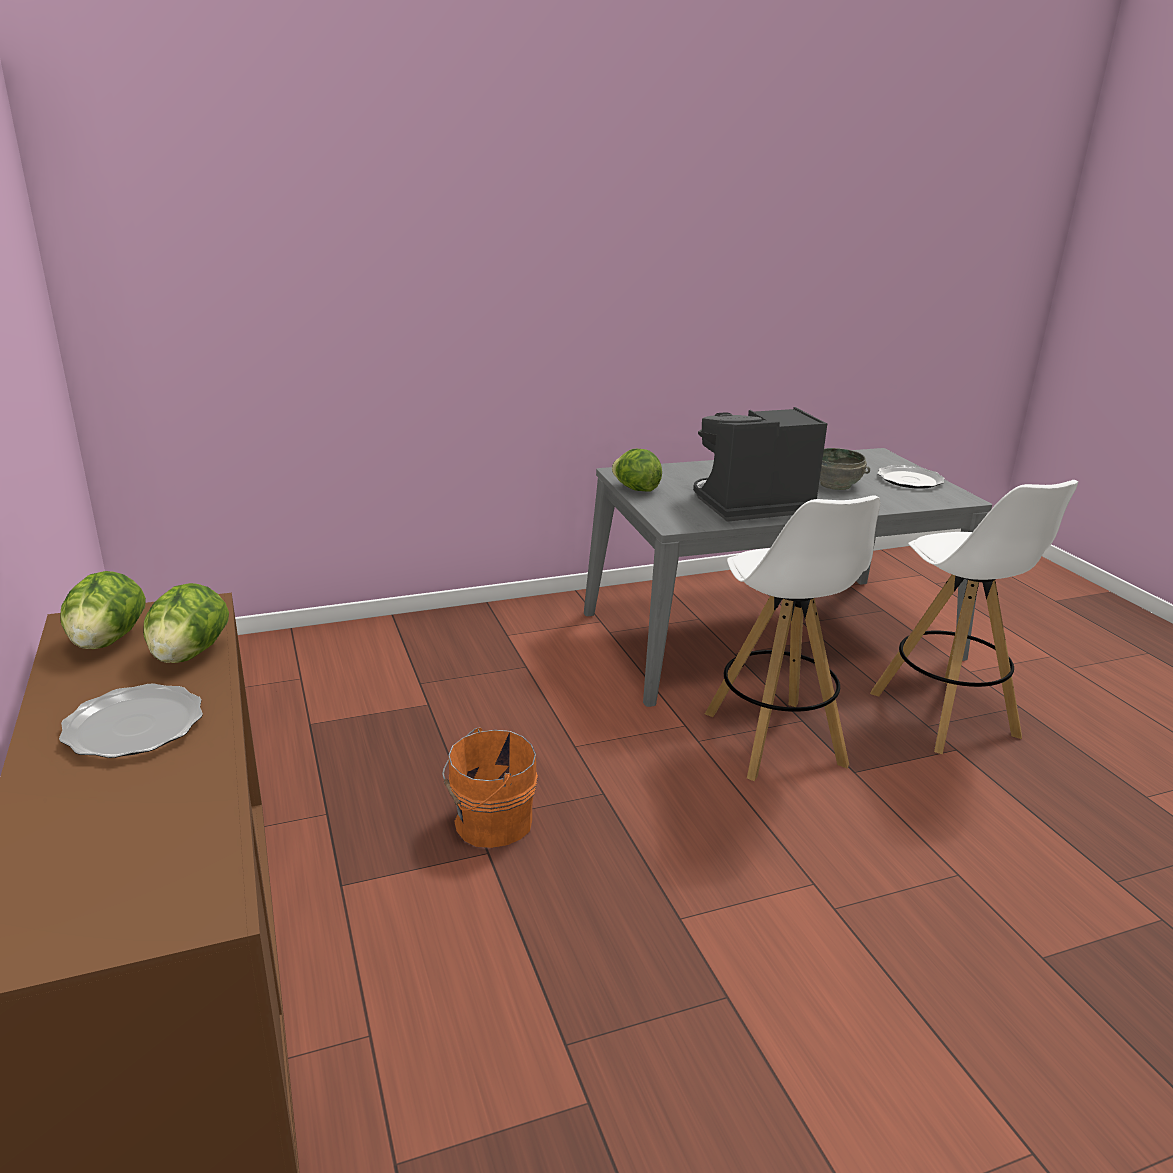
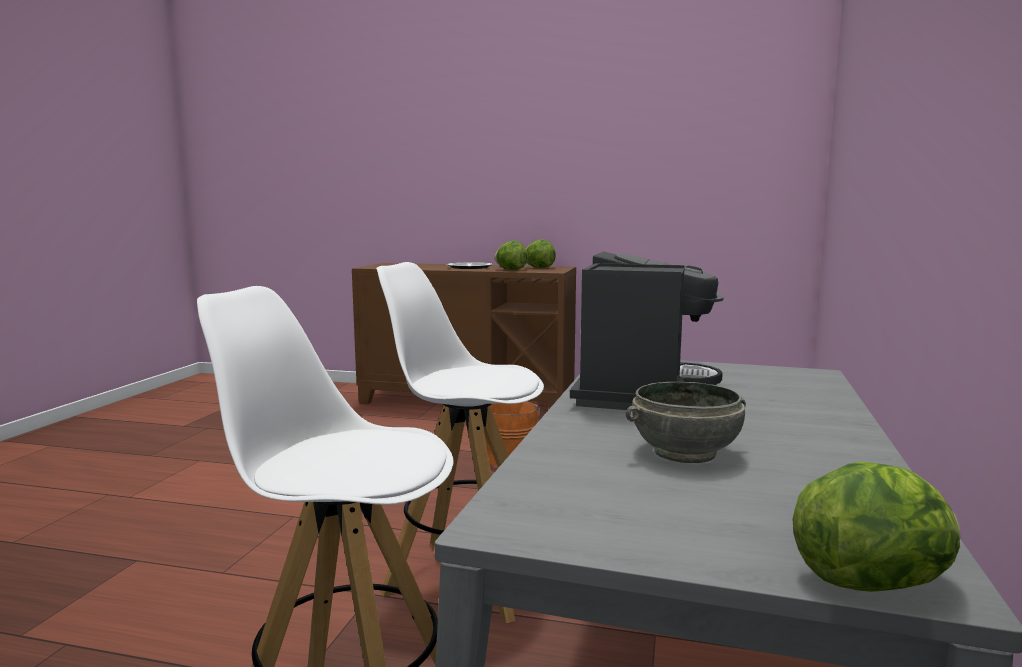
camera: 125 degrees right, 15 degrees down
lettuce [612,449,662,492] -> lettuce moved to [792,461,960,592]
plate [877,465,945,489] -> none

